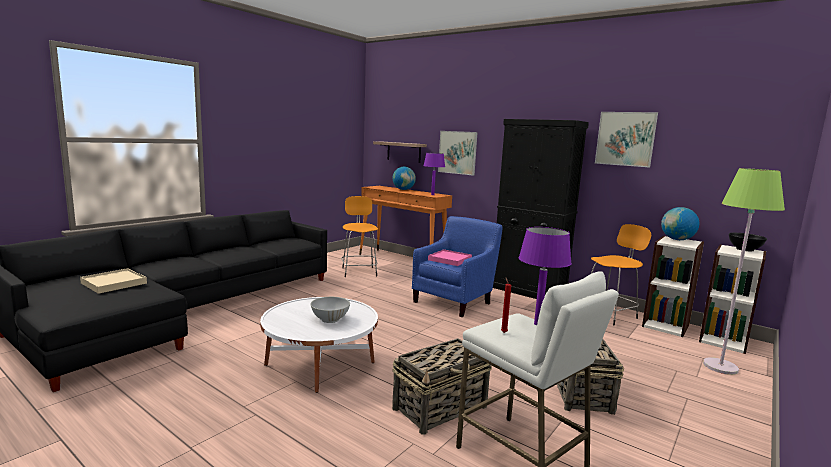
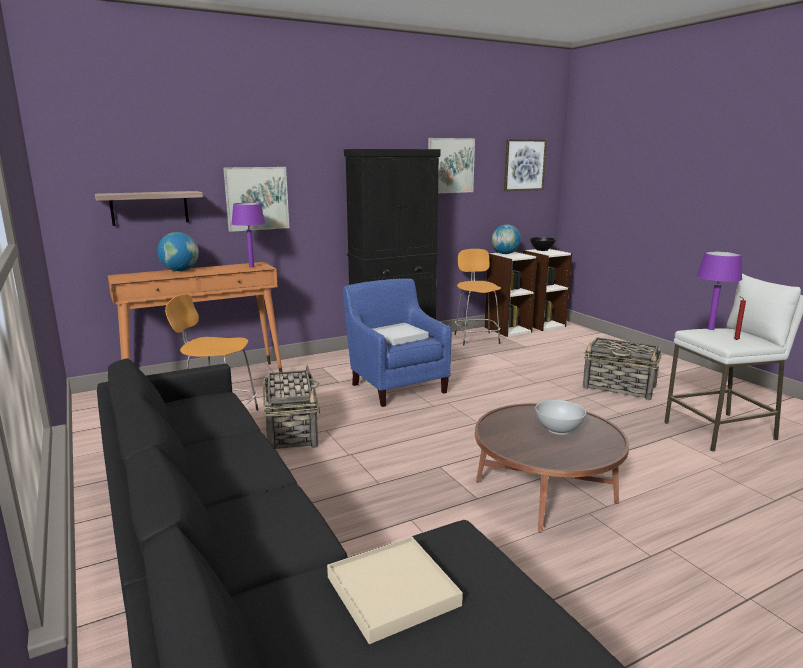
camera: 65 degrees left, 5 degrees up
white coffee table [260,297,378,393] -> brown coffee table [475,403,629,532]
basket [392,338,492,434] -> basket moved to [263,365,320,449]
pink tray [428,249,472,266] -> white tray [373,323,428,345]
green floor lamp [703,168,785,375] -> none
none -> picture [504,139,547,191]

